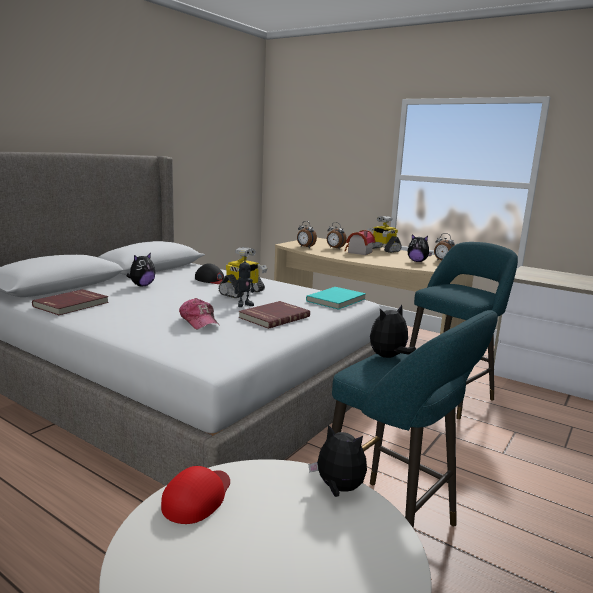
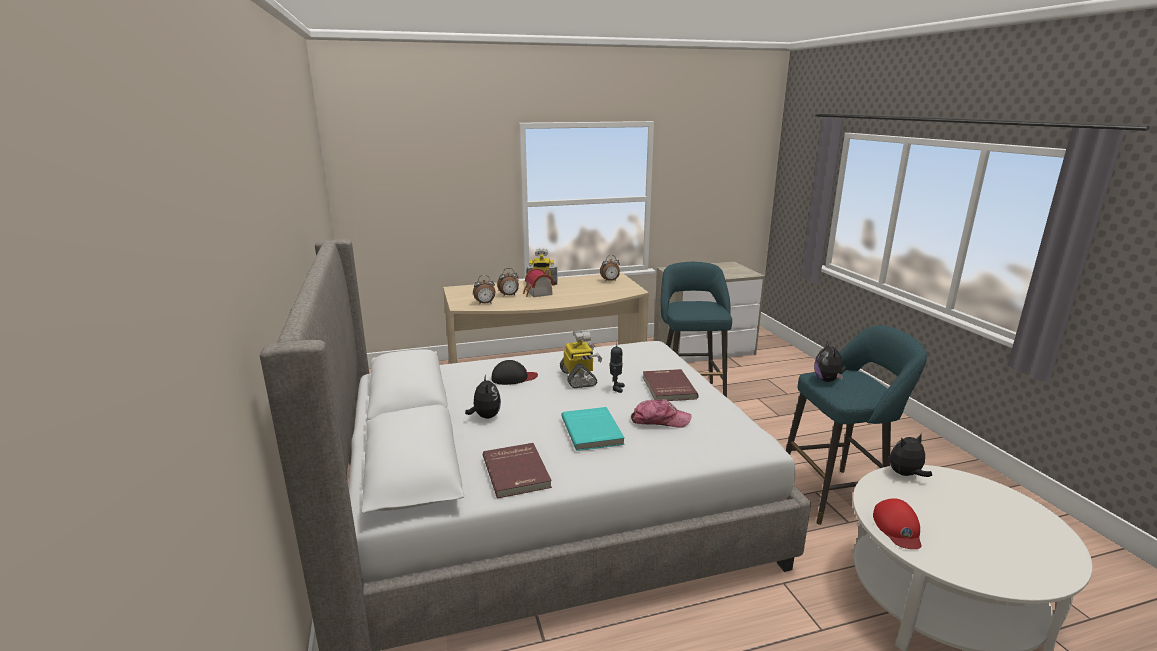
camera: 50 degrees left, 5 degrees up
red cap [161,466,230,524] -> red cap turned 150 degrees counterclockwise [873,498,921,549]
turquoise book [306,287,366,310] -> turquoise book moved to [561,407,625,451]
plush toy [408,234,432,262] -> none

